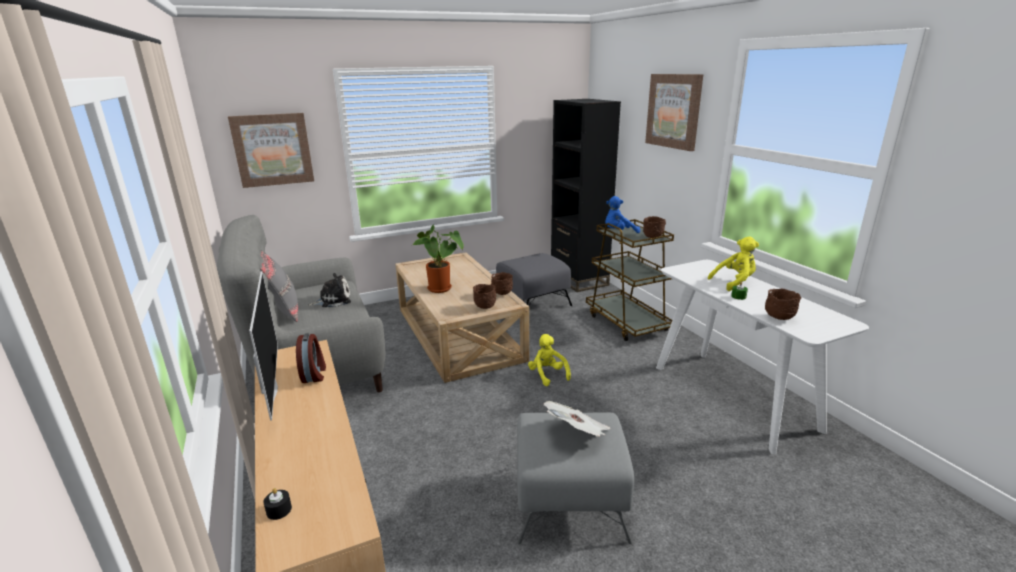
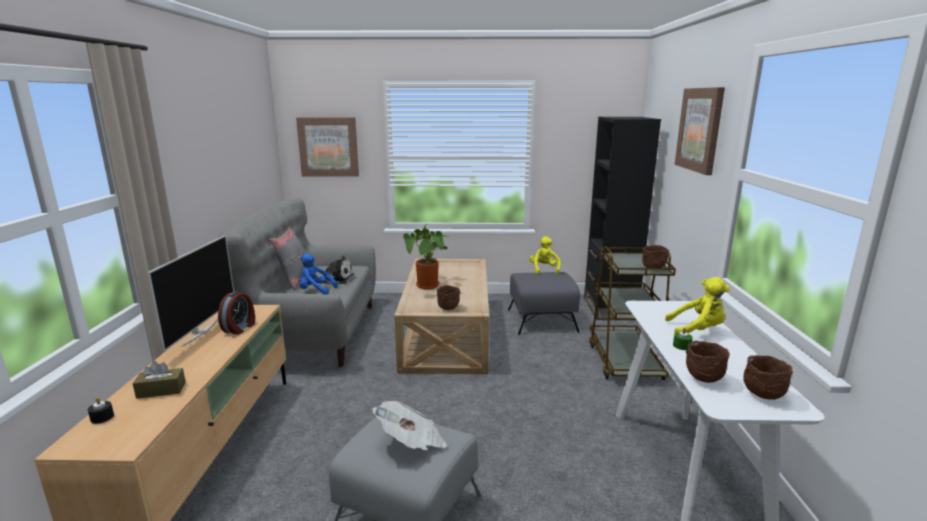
camera: 25 degrees right, 5 degrees down
brown bowl [491,272,513,295] -> brown bowl moved to [744,355,793,400]
yellow plush toy [528,334,571,386] -> yellow plush toy moved to [529,236,561,275]
blue plush toy [605,196,640,233] -> blue plush toy moved to [300,254,338,295]
none -> brown tissue box [133,361,186,399]

